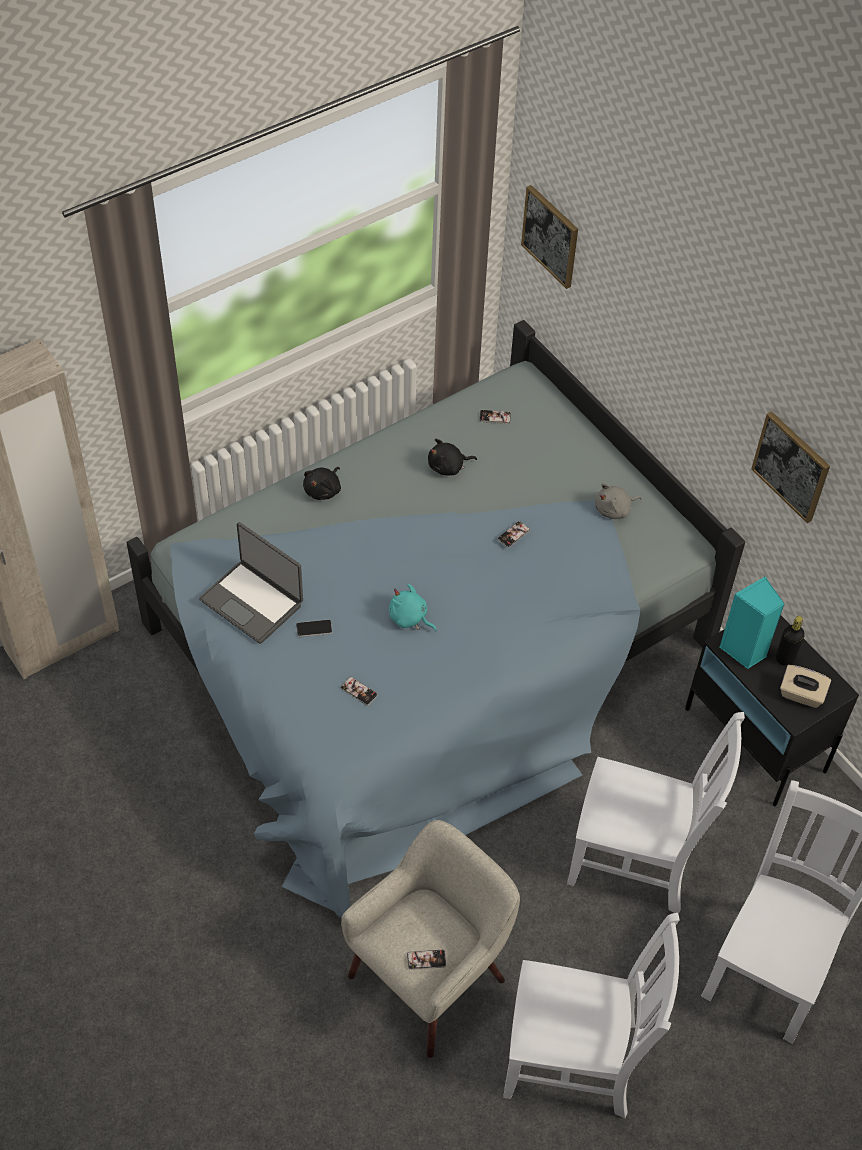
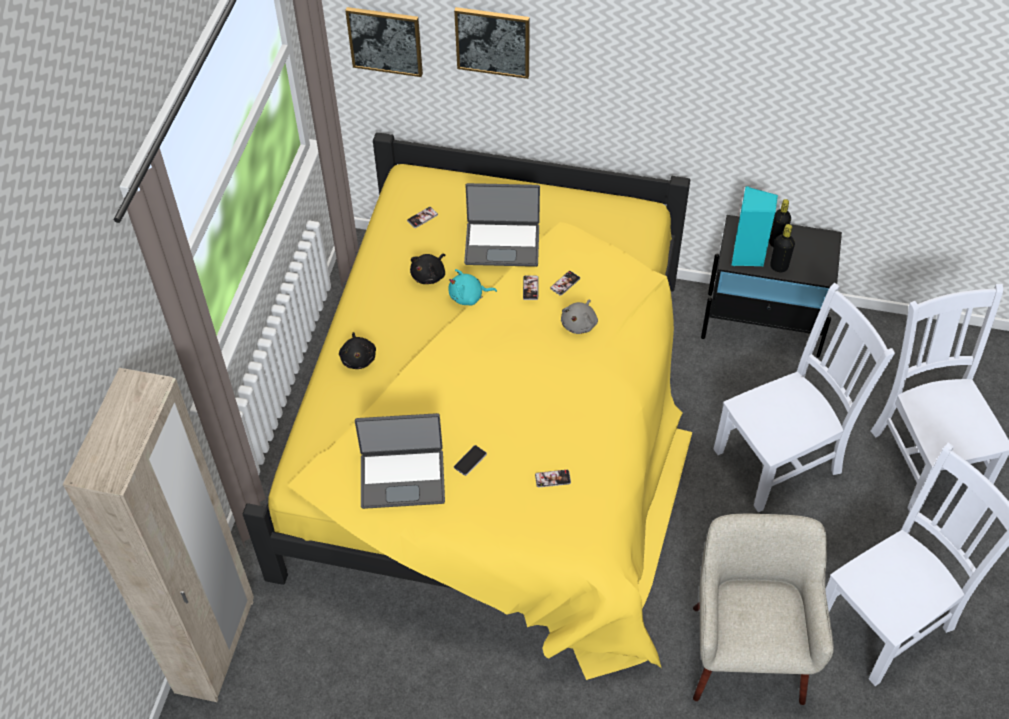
camera: 40 degrees left, 0 degrees up
blue bed [127,320,745,919] -> yellow bed [243,132,692,680]
turquoise plush toy [389,584,437,632] -> turquoise plush toy moved to [448,269,497,306]
phone [407,950,446,970] -> phone moved to [550,271,580,296]
grey plush toy [595,483,642,519] -> grey plush toy moved to [561,300,598,334]
picture [751,411,830,523] -> picture moved to [454,7,530,79]
beige tissue box [780,665,831,708] -> none
none -> laptop [464,183,540,267]
none -> black bottle [770,224,795,272]

